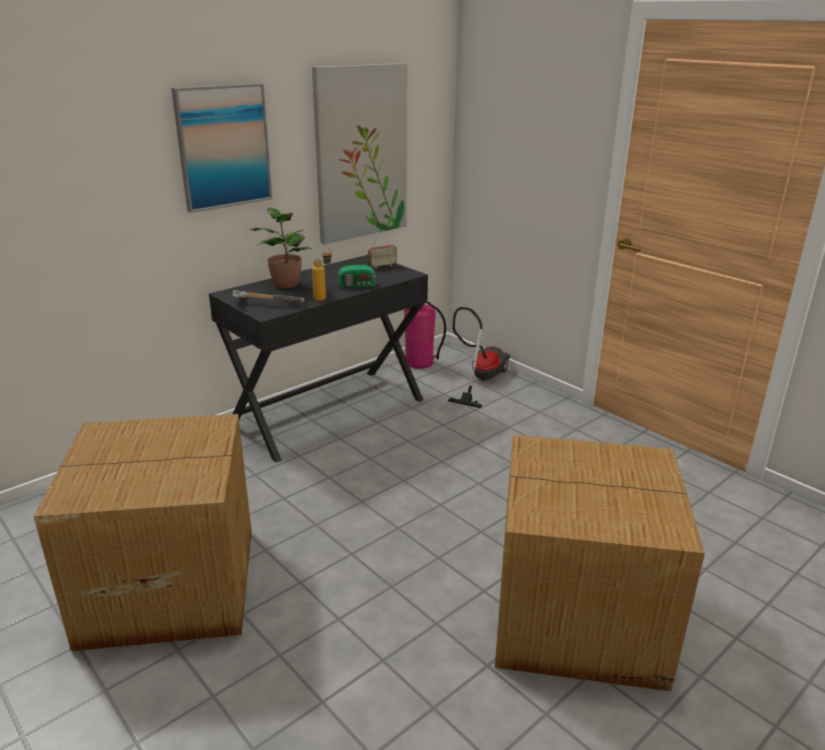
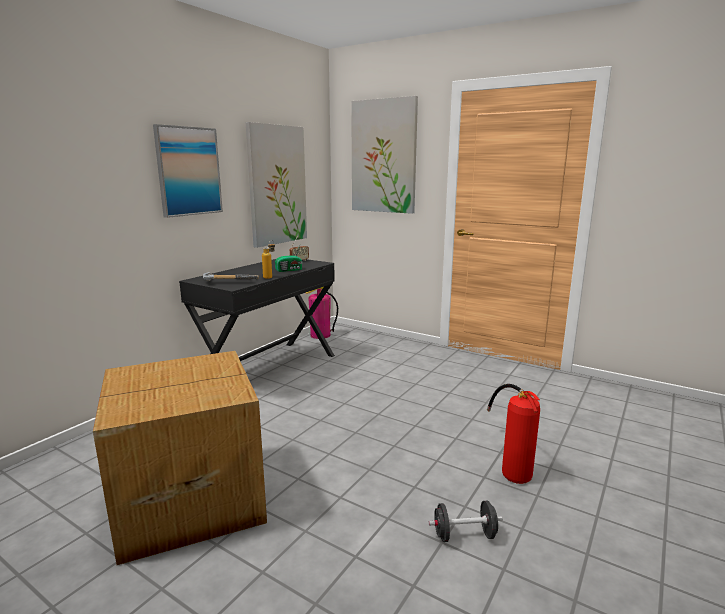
camera: 15 degrees left, 10 degrees down
potted plant [250,208,311,289] -> none
vacuum cleaner [448,307,510,408] -> none
cardboard box [495,434,705,691] -> fire extinguisher [487,384,540,484]
none -> picture [351,96,418,214]
none -> black dumbbell [429,501,503,542]

